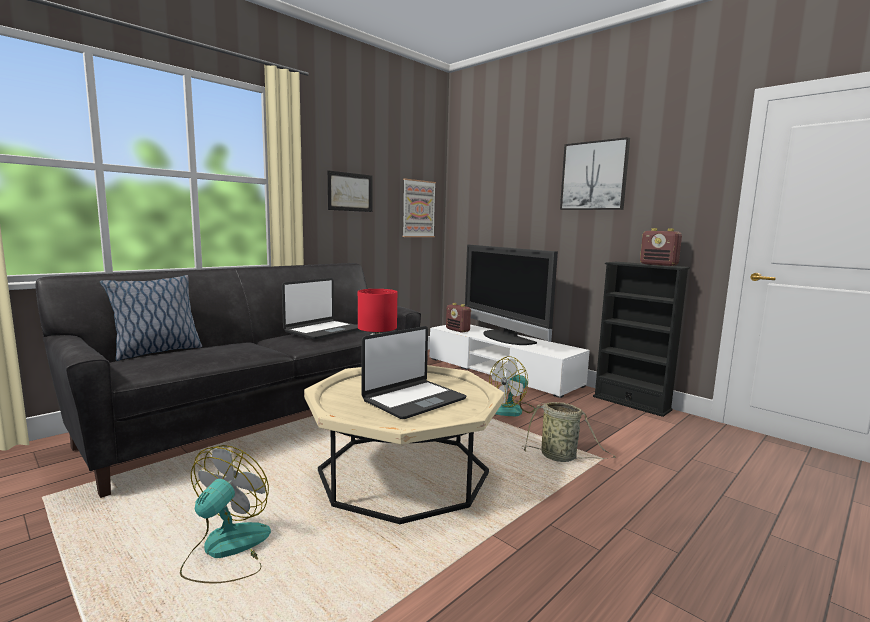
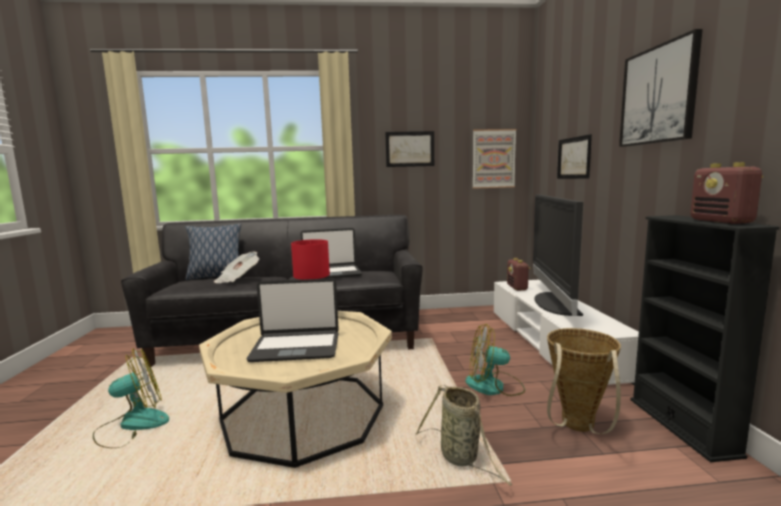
camera: 40 degrees right, 0 degrees up
none -> newspaper [214,251,259,283]
none -> basket [547,328,621,434]
none -> picture [557,134,592,179]

